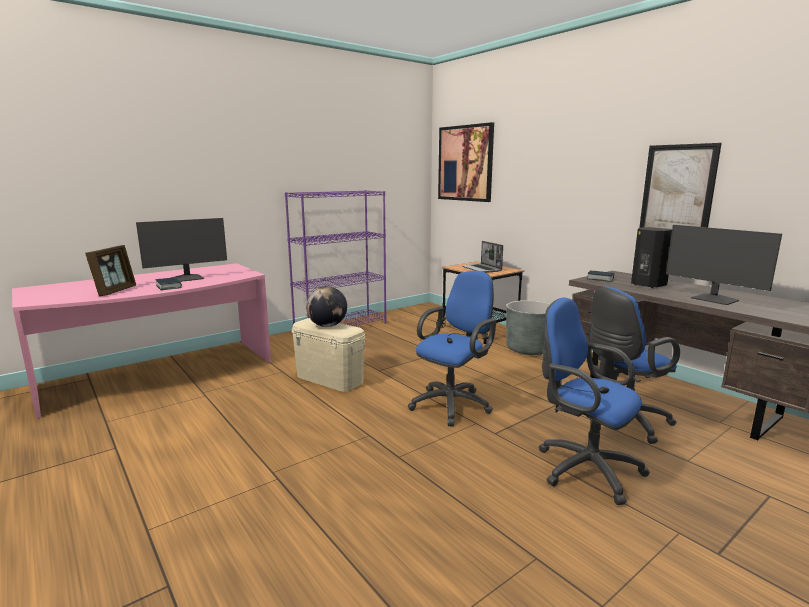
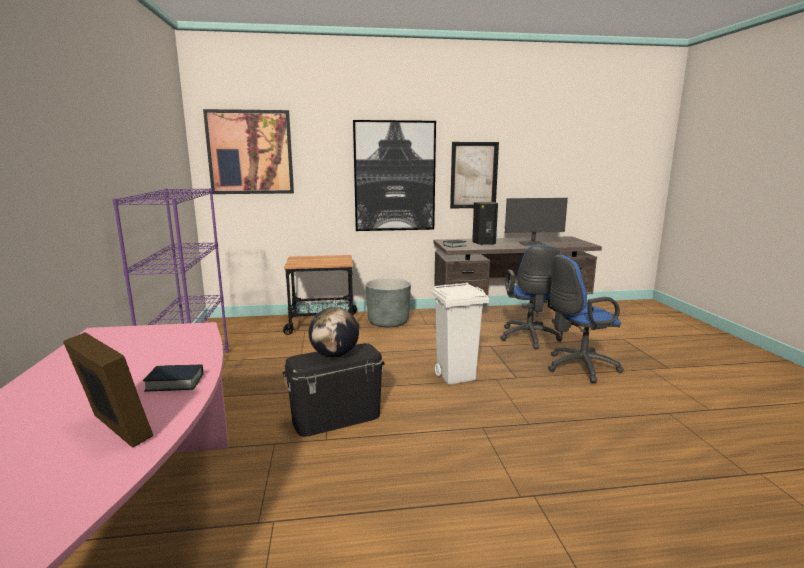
camera: 60 degrees left, 0 degrees up
monitor [136,218,227,282] -> none
beige storage box [292,318,366,392] -> black storage box [283,343,385,437]
blue office chair [408,271,496,426] -> white trash can [431,282,489,385]
laptop [461,241,503,273] -> none
none -> picture [353,120,436,231]

